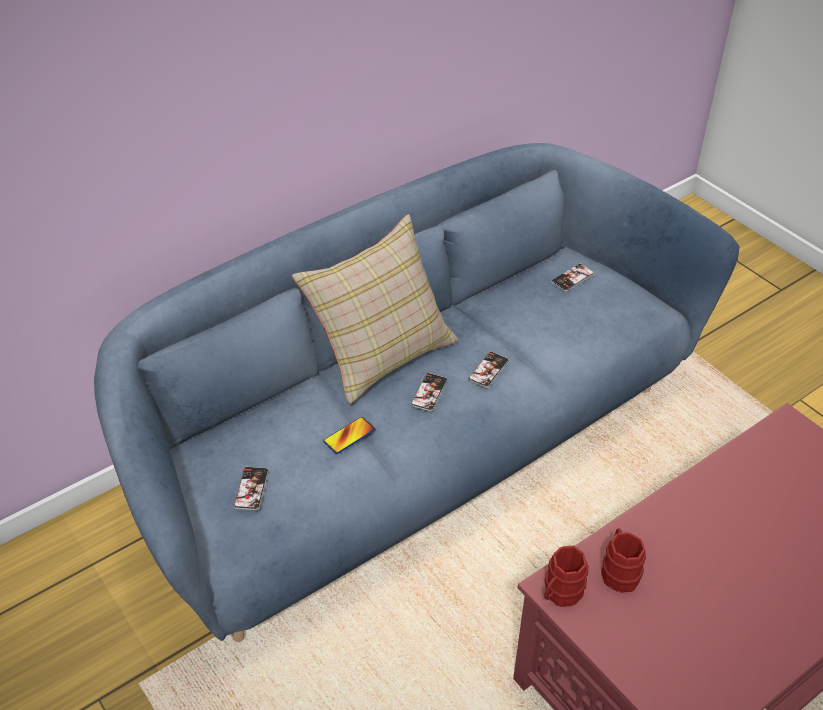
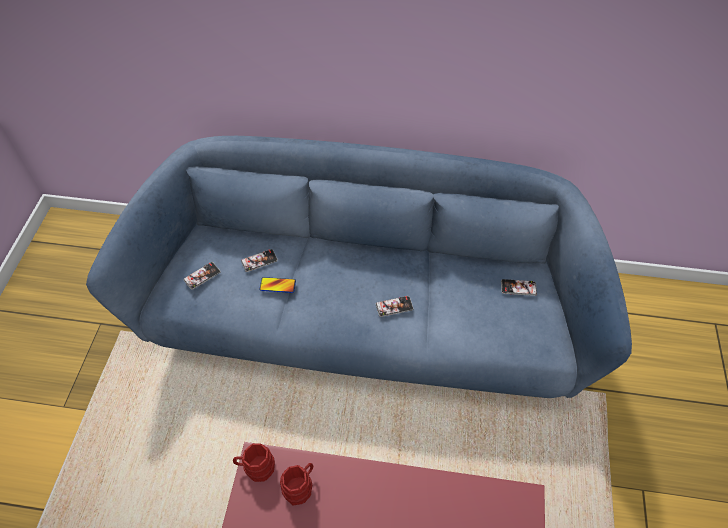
camera: 45 degrees right, 10 degrees up
beige pillow [292,214,459,404] -> none
phone [411,373,447,411] -> phone moved to [241,249,278,272]

